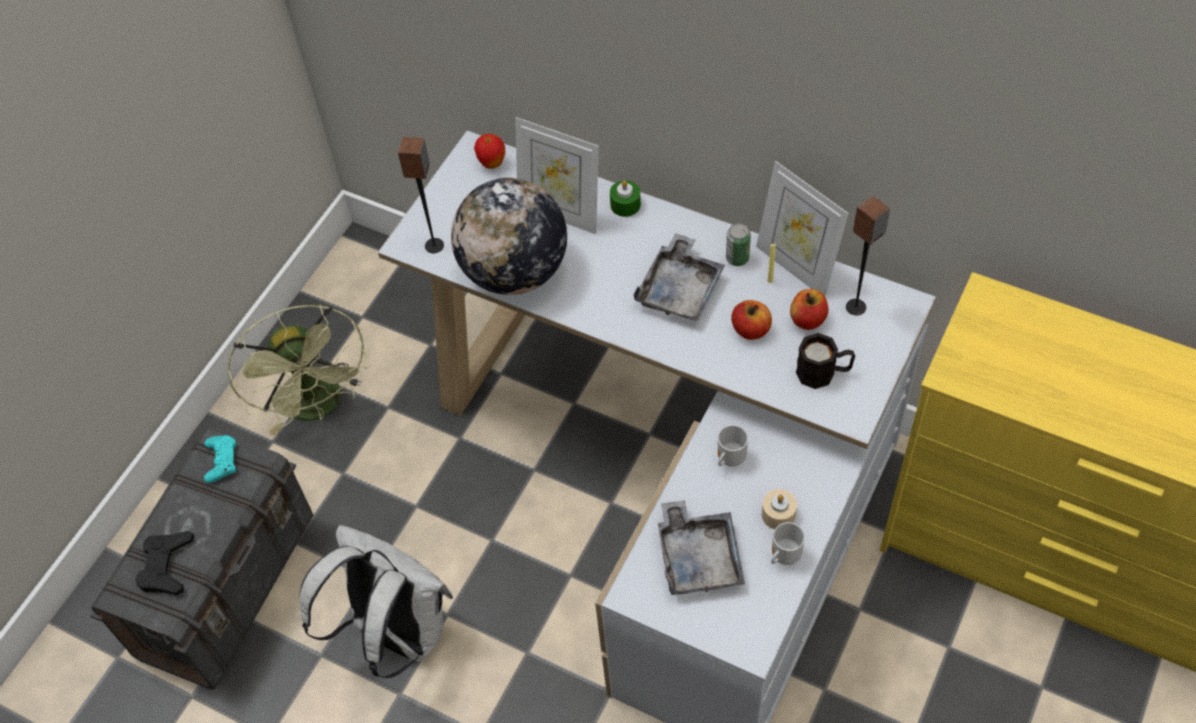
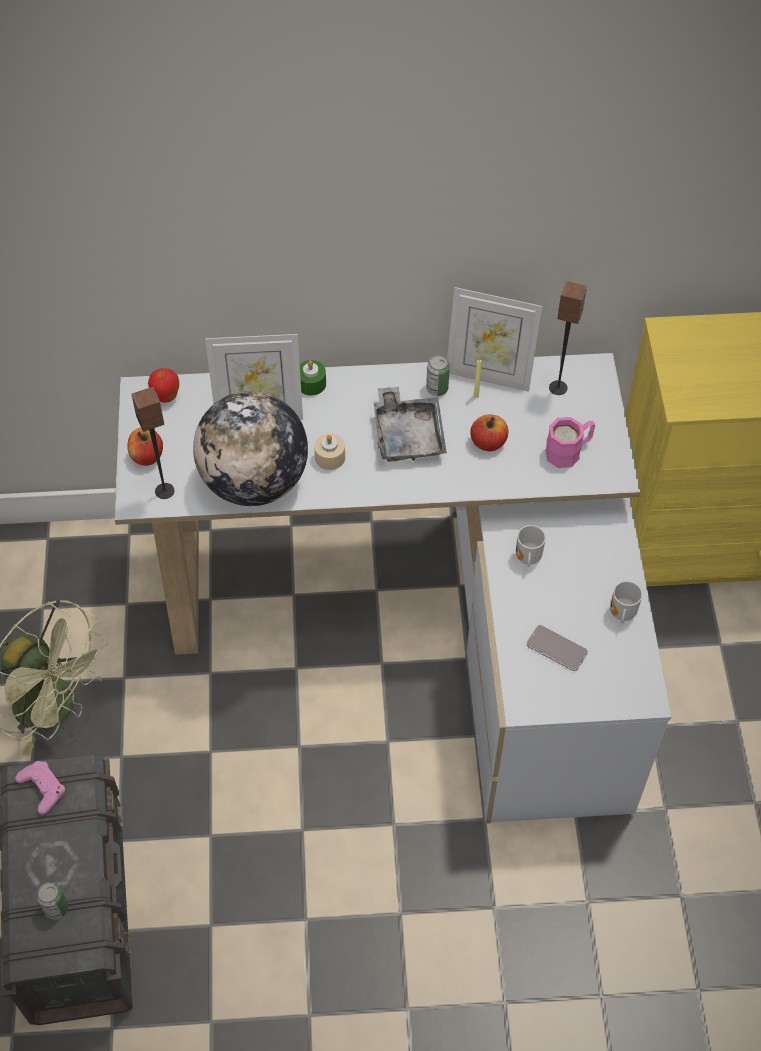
camera: 35 degrees left, 0 degrees up
black game controller [135,531,195,595] -> can [36,882,68,920]
turquoise game controller [204,435,236,483] -> pink game controller [15,761,65,814]
white backpack [299,525,453,678] -> none
grey tray [658,500,745,595] -> phone [526,625,588,671]
beige candle [762,489,797,529] -> beige candle moved to [314,433,345,470]
apple [790,289,828,330] -> apple moved to [127,427,163,466]
black mug [796,333,855,389] -> pink mug [545,417,595,468]

